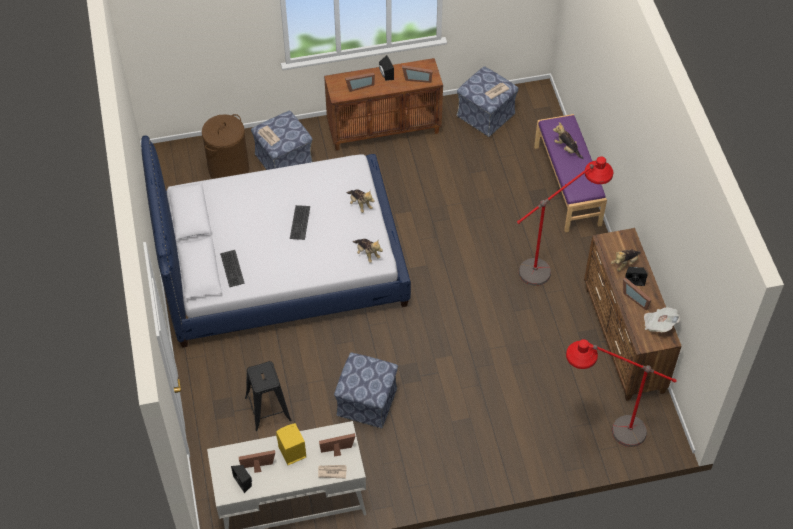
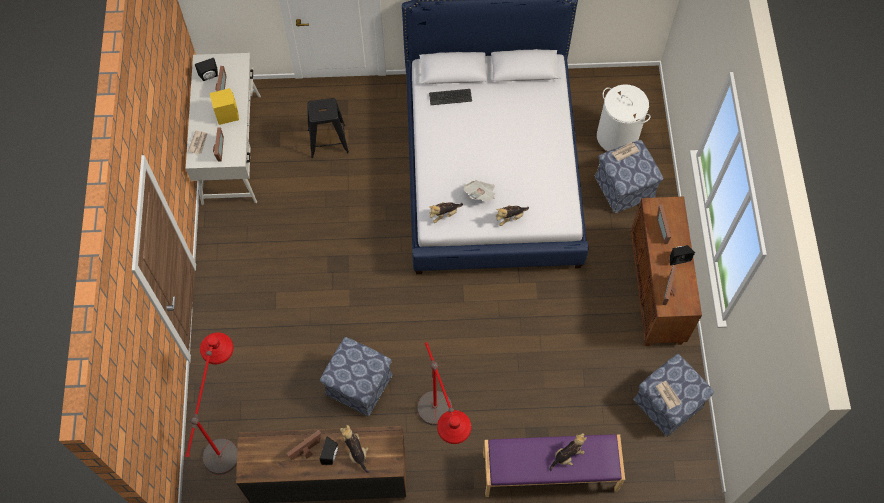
camera: 100 degrees right, 10 degrees up
brown laundry basket [202,114,249,179] -> white laundry basket [597,84,651,151]
keyboard [290,205,310,240] -> none
ottoman [334,353,398,429] -> ottoman moved to [320,337,393,417]
newspaper [644,307,680,332] -> newspaper moved to [464,180,495,201]

